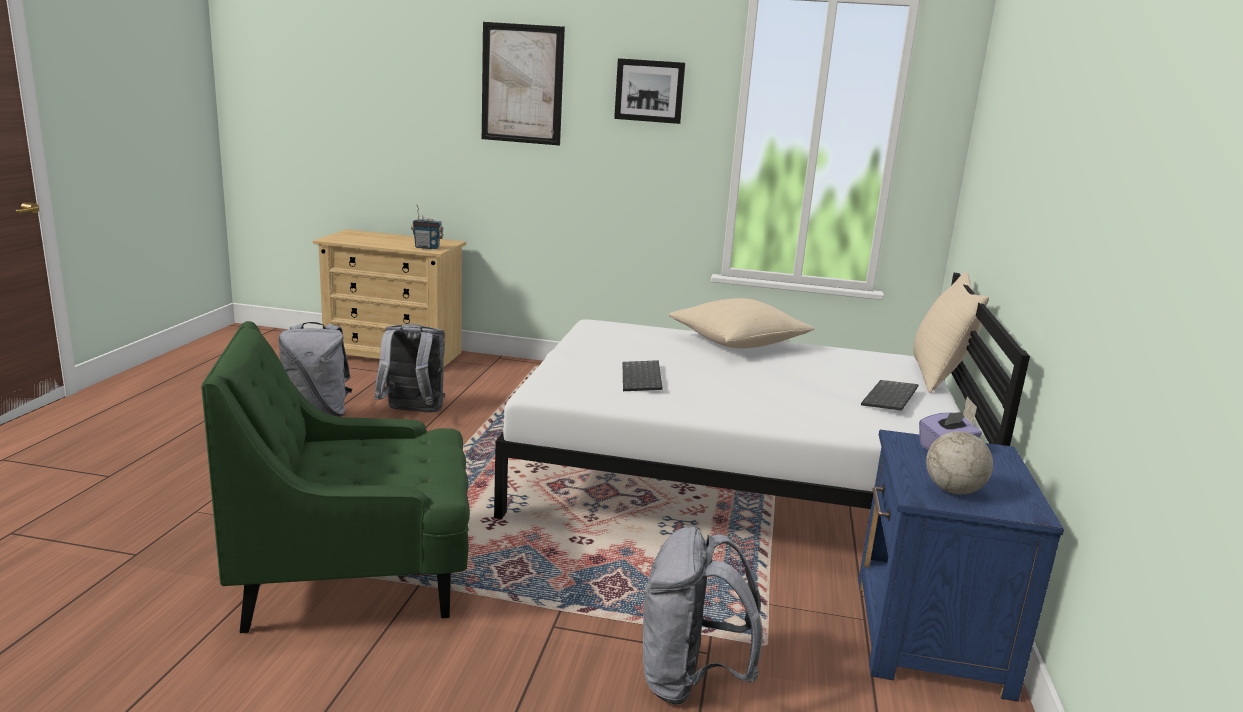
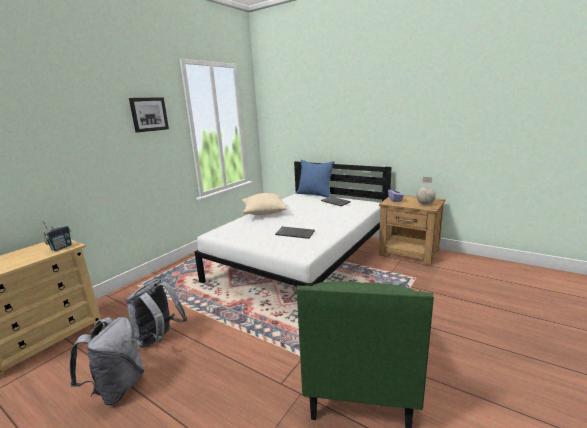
camera: 65 degrees left, 0 degrees up
picture [482,22,565,145] -> none
grey backpack [643,526,763,705] -> none
blue nightstand [858,430,1064,702] -> brown nightstand [379,195,445,266]
beige pillow [913,272,989,393] -> blue pillow [296,160,335,197]

